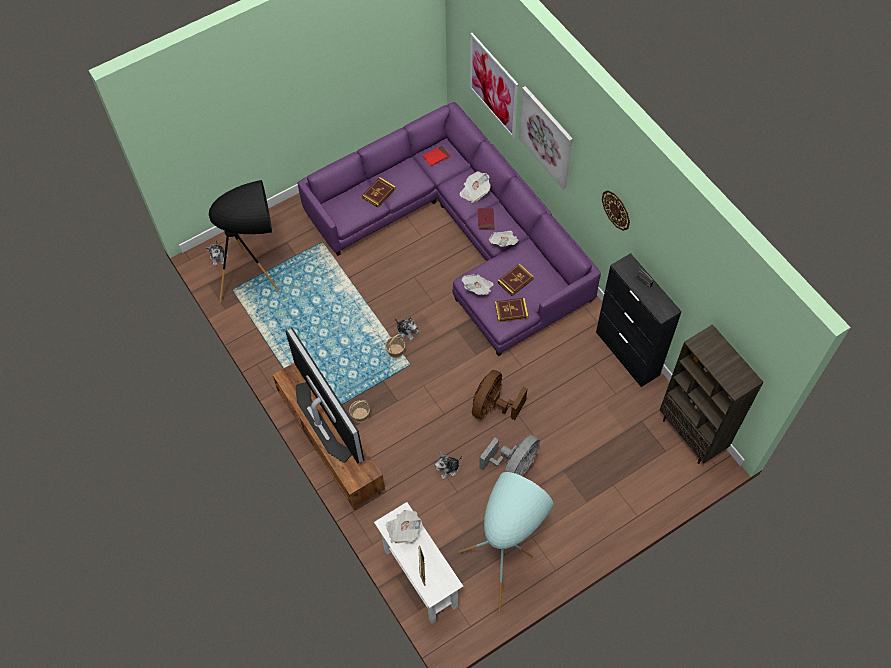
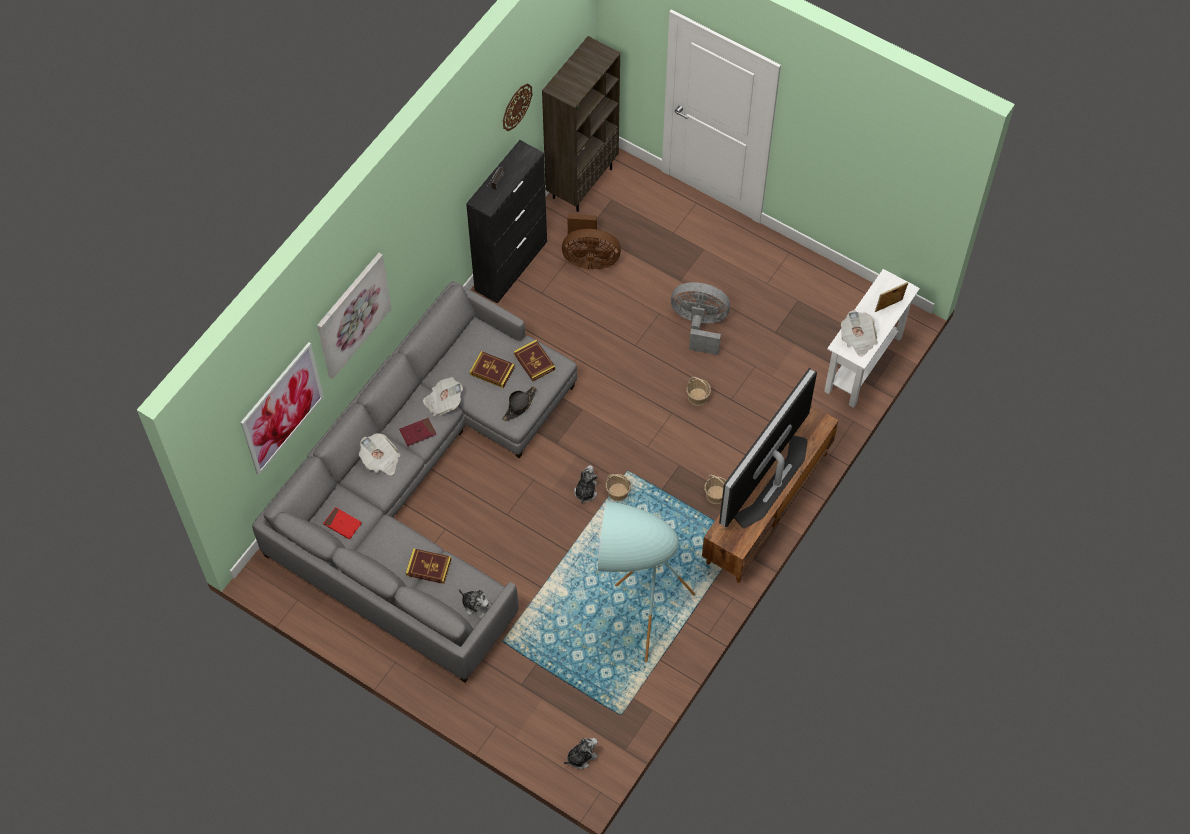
camera: 115 degrees left, 0 degrees up
black floor lamp [209,180,280,303] -> none
purple sofa [298,102,601,356] -> grey sofa [252,281,577,683]
plush toy [435,452,462,479] -> plush toy moved to [459,589,491,619]
turquoise floor lamp [458,472,554,615] -> turquoise floor lamp moved to [598,501,696,662]
newspaper [462,274,494,295] -> black hat [502,386,537,421]
brown fan [472,370,527,420] -> brown fan moved to [562,214,621,269]
wall clock [602,190,630,231] -> wall clock moved to [503,83,532,131]
none -> basket [686,377,711,406]

